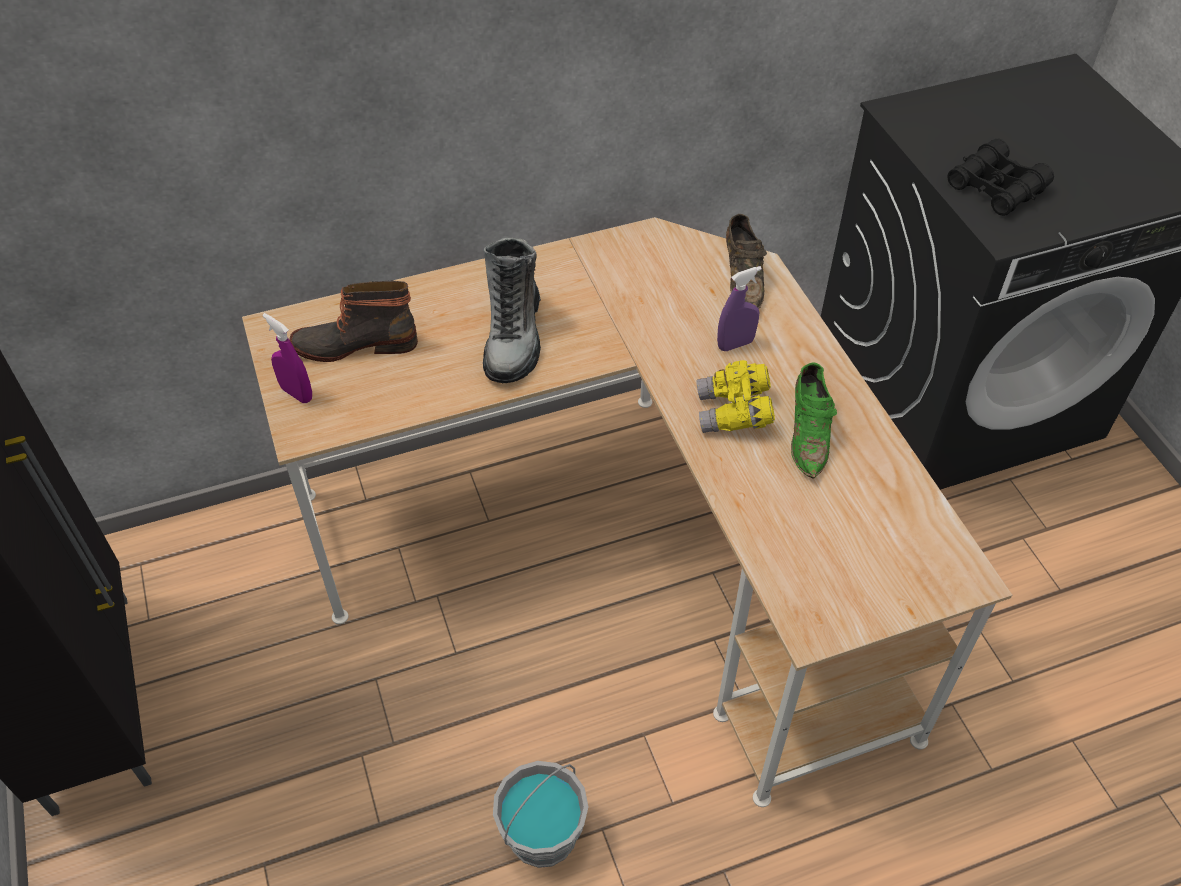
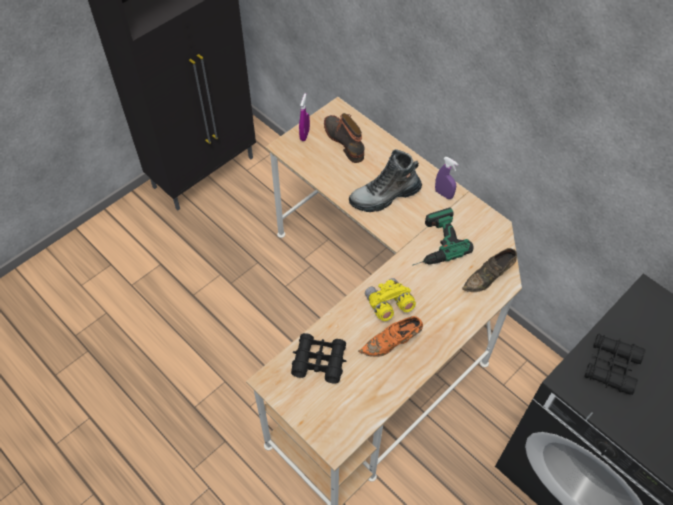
camera: 65 degrees right, 5 degrees up
grey bucket [493,761,588,868] -> none
purple spray bottle [717,266,762,351] -> purple spray bottle moved to [435,157,459,199]
green shoe [791,362,837,479] -> orange shoe [358,316,423,357]
none -> black binoculars [291,333,347,384]
none -> power drill [412,207,473,266]

